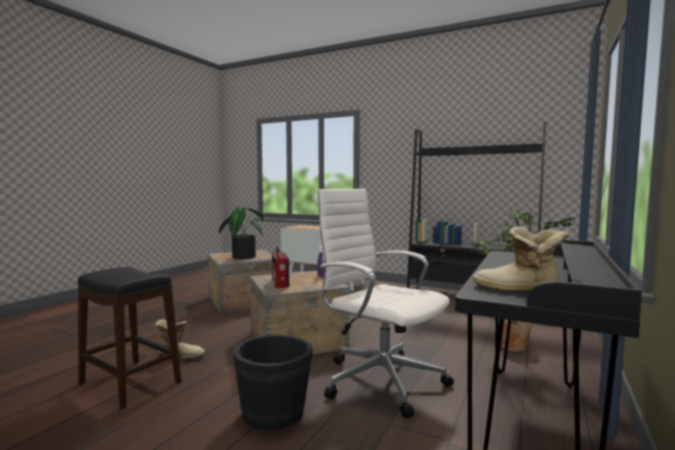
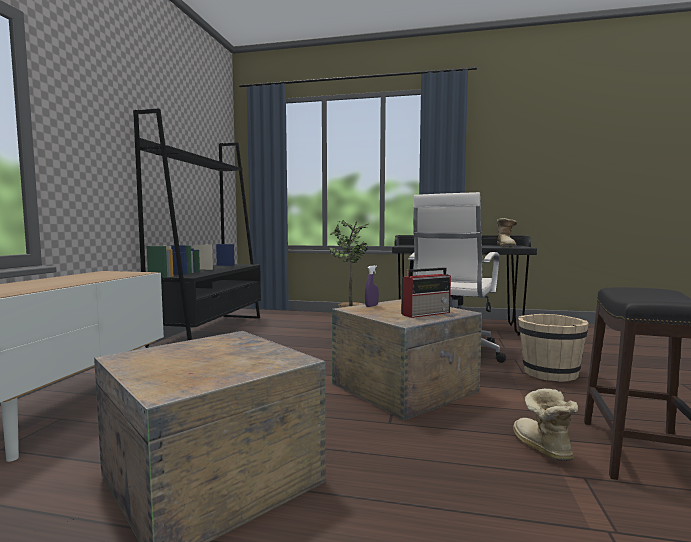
camera: 105 degrees left, 0 degrees up
potted plant [219,207,264,259] -> none
black bucket [233,334,313,432] -> beige bucket [518,314,589,382]

